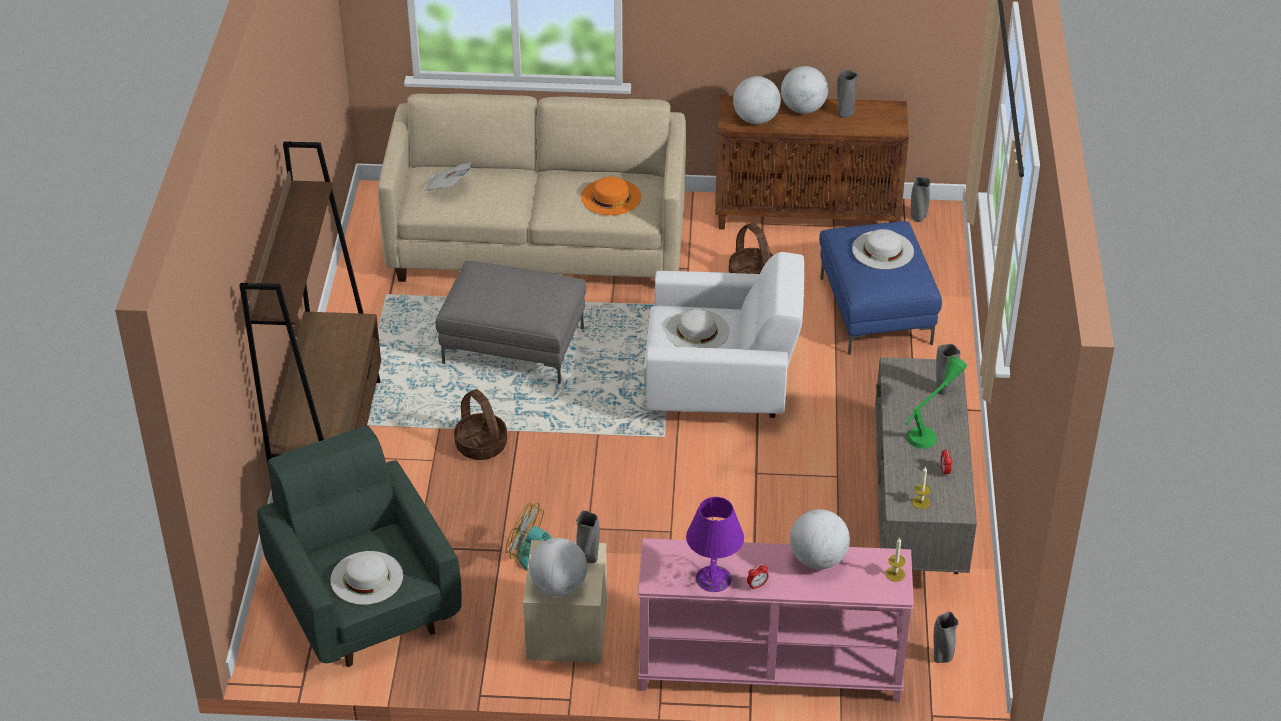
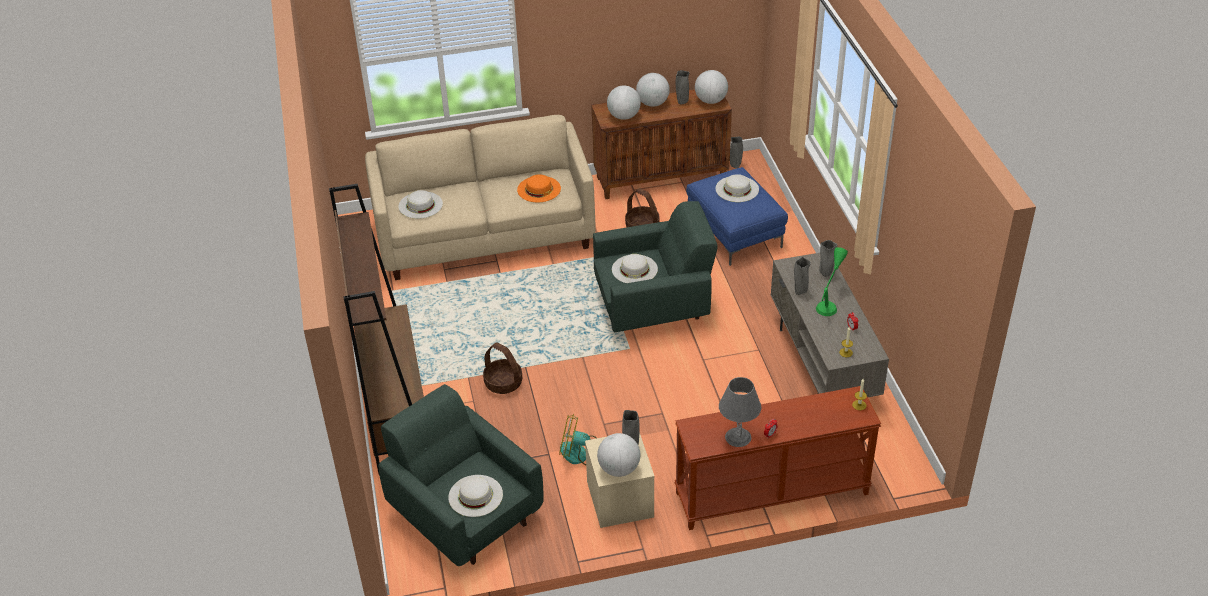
camera: 15 degrees left, 0 degrees up
newspaper [425,163,471,191] -> white hat [398,190,443,219]
grey ottoman [435,261,586,384] -> none
pink console table [638,538,914,702] -> brown console table [675,386,881,530]
white armchair [644,252,804,418] -> green armchair [593,201,718,332]
purple table lamp [686,497,744,592] -> grey table lamp [719,377,761,447]
globe [790,509,850,569] -> globe moved to [695,70,728,104]
grey vase [934,612,959,663] -> grey vase moved to [794,257,811,295]

